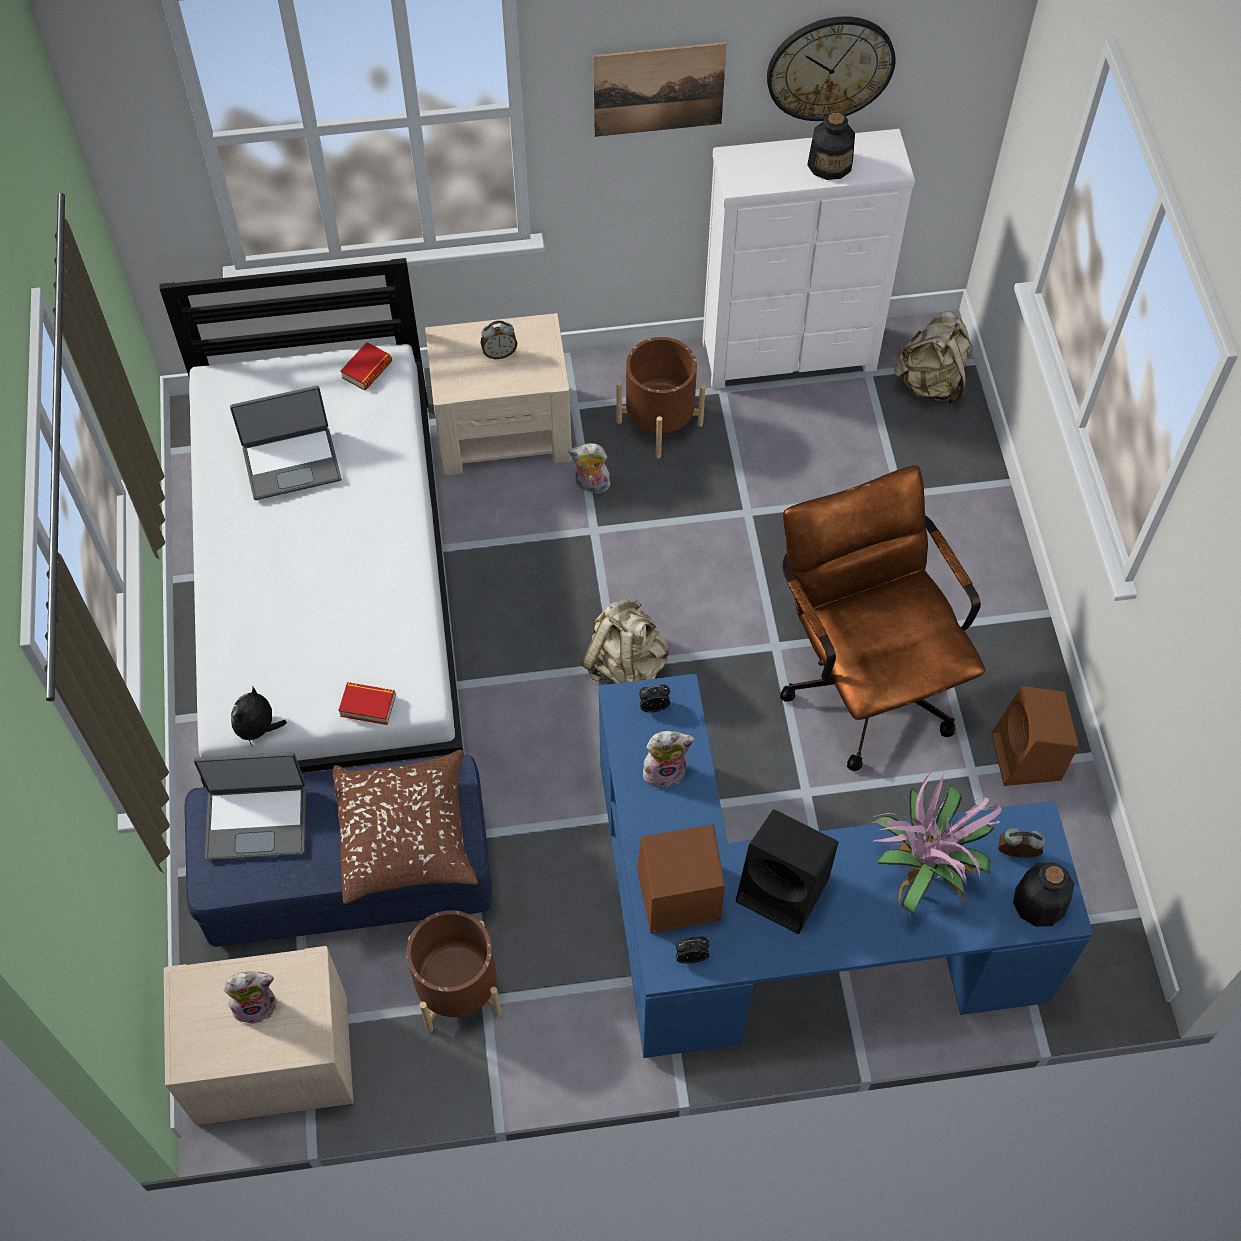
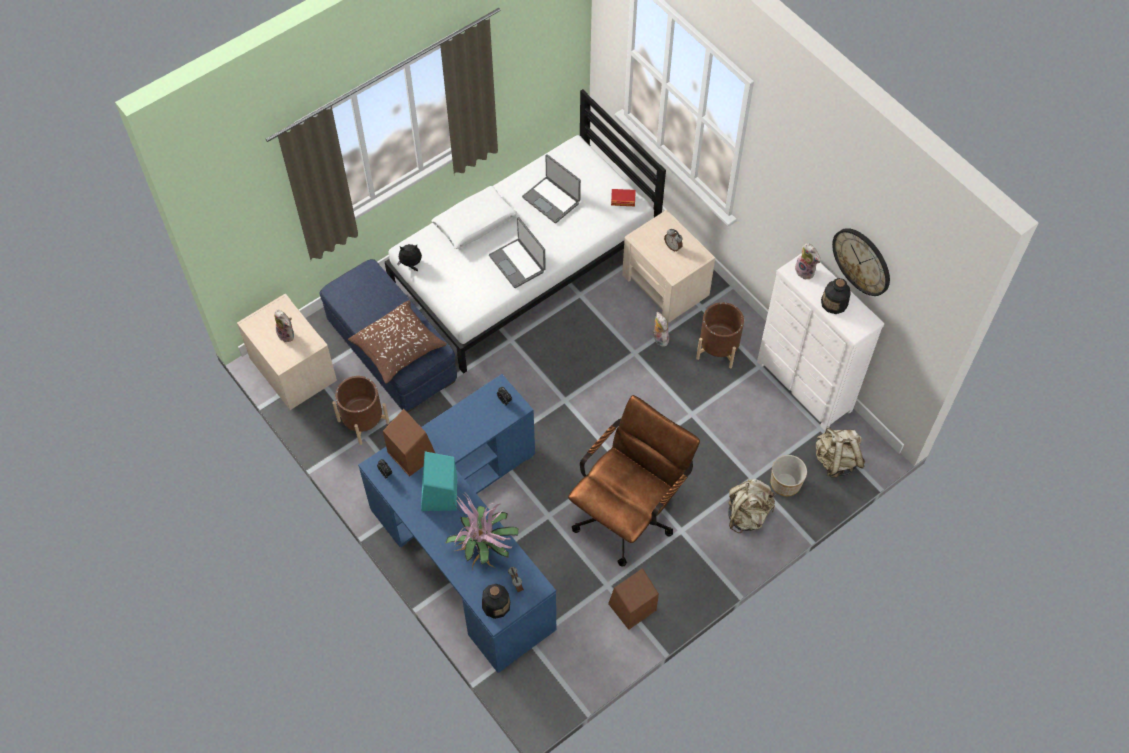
camera: 60 degrees right, 0 degrees up
laptop [194,752,306,860] -> laptop moved to [489,217,546,288]
book [338,682,396,725] -> none
beige backpack [581,598,669,685] -> beige backpack moved to [728,479,775,533]
picture [593,42,727,137] -> none
plush toy [643,731,695,787] -> plush toy moved to [795,243,821,280]
black speaker [736,809,839,934] -> turquoise speaker [421,451,457,511]
none -> white pillow [431,186,517,249]
none -> planter [771,455,807,496]

